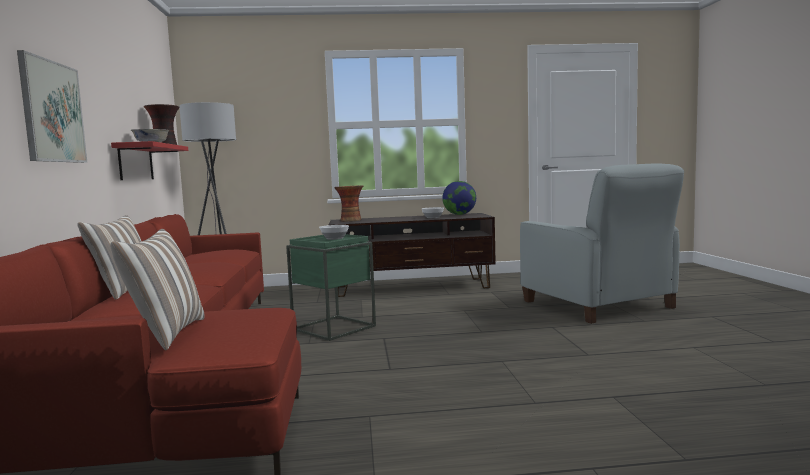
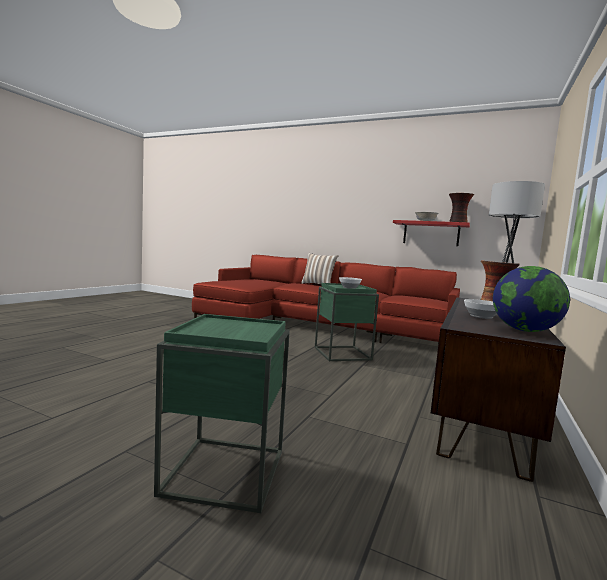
camera: 120 degrees right, 0 degrees up
picture [17,50,87,163] -> none
pillow [110,229,204,350] -> none
grey armchair [520,163,684,324] -> green side table [154,314,290,513]

